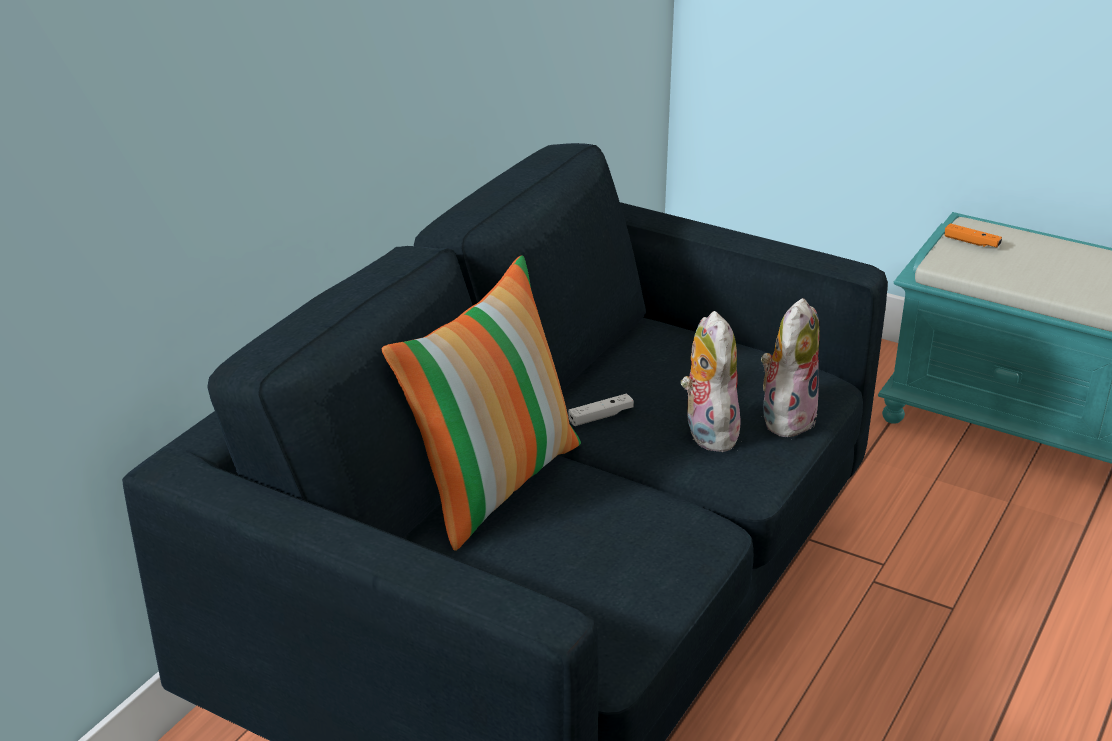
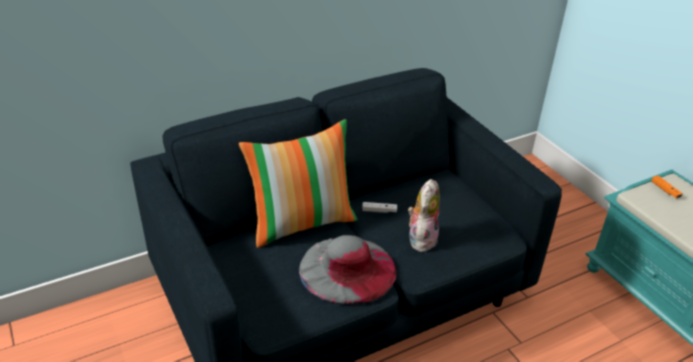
camera: 30 degrees right, 5 degrees up
plush toy [761,298,820,440] -> none
none -> grey hat [299,235,396,304]

